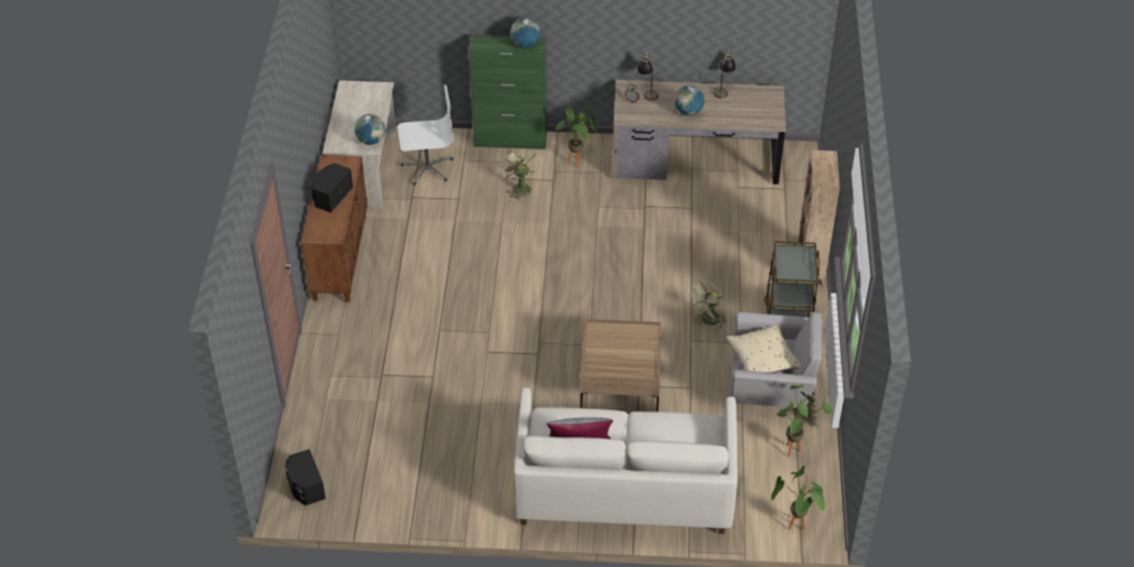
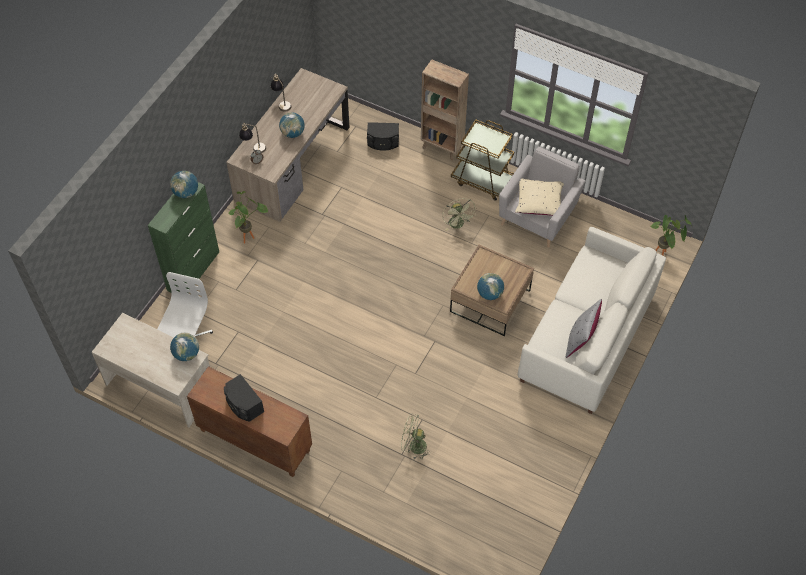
camera: 65 degrees left, 10 degrees up
black speaker [285,449,326,505] -> black speaker moved to [367,122,399,151]
green fan [500,148,540,201] -> green fan moved to [401,413,431,460]
potted plant [776,384,833,457] -> none
none -> globe [477,273,504,300]

